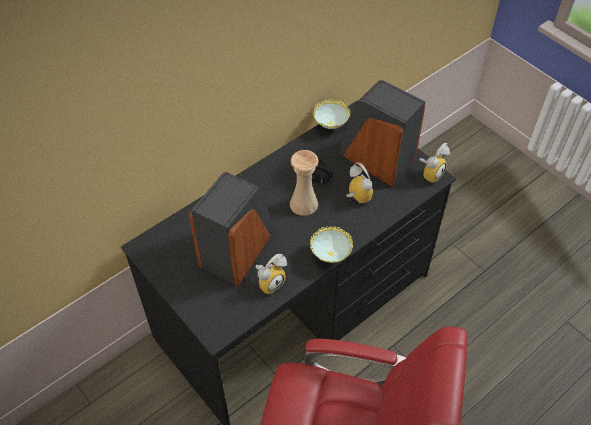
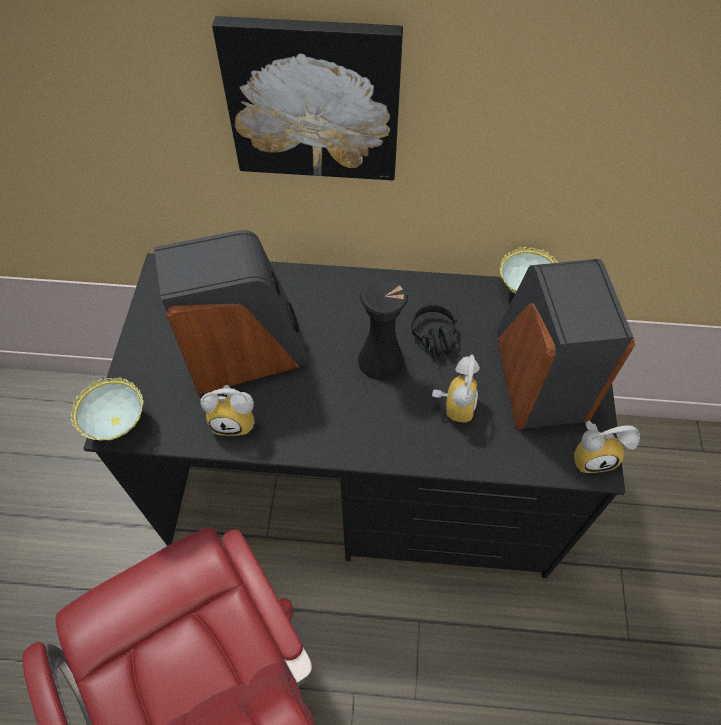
camera: 45 degrees right, 5 degrees up
beige vase [290,150,319,216] -> black vase [358,277,408,380]
bowl [310,226,353,263] -> bowl moved to [71,377,143,441]
none -> picture [212,16,403,180]

